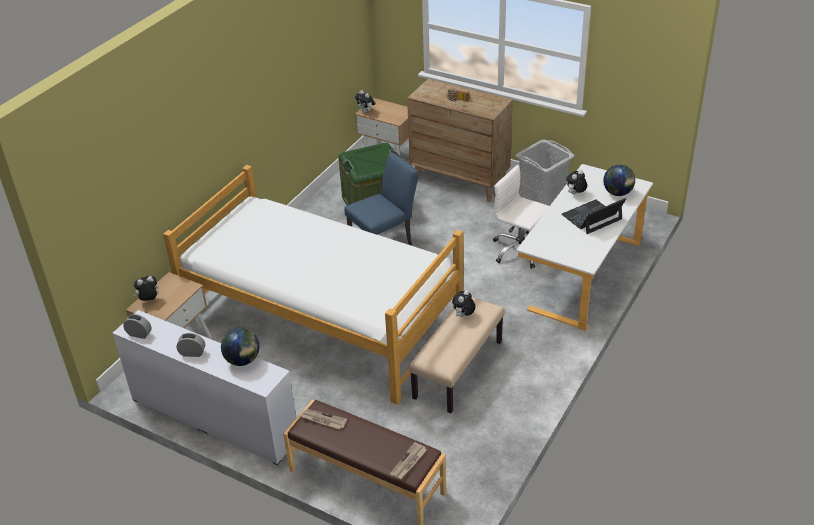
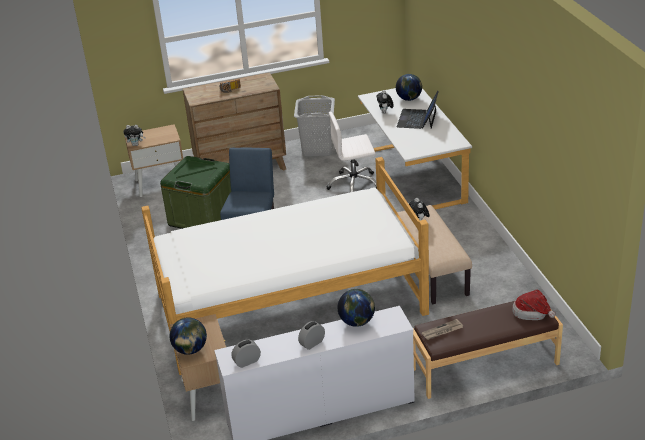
camera: 45 degrees left, 5 degrees down
plush toy [133,276,159,301] -> globe [170,317,207,355]
newspaper [390,442,427,479] -> hat [512,290,556,320]

